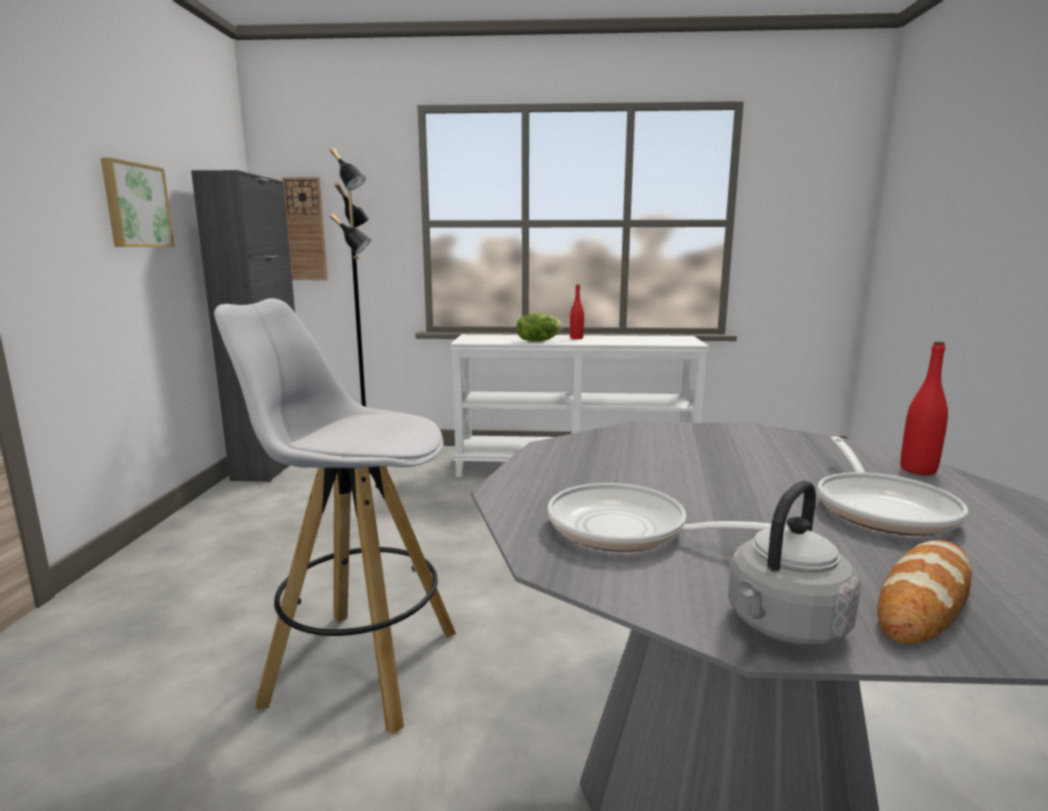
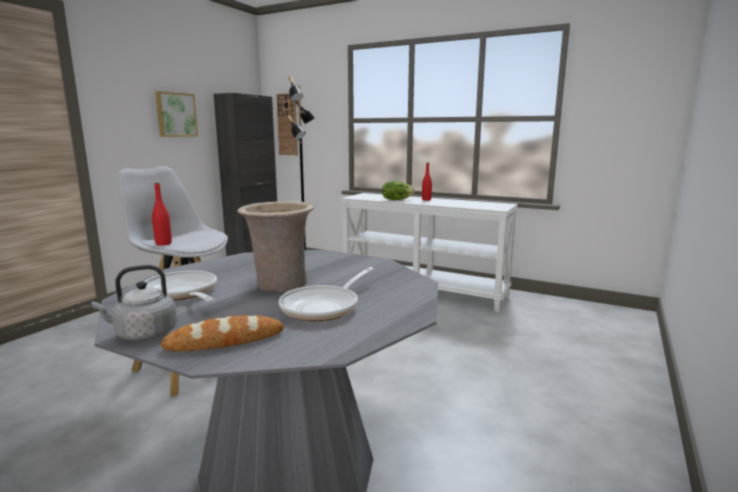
camera: 25 degrees right, 0 degrees up
red bottle [900,341,948,475] -> red bottle moved to [152,183,172,245]
none -> beige vase [237,201,314,292]

